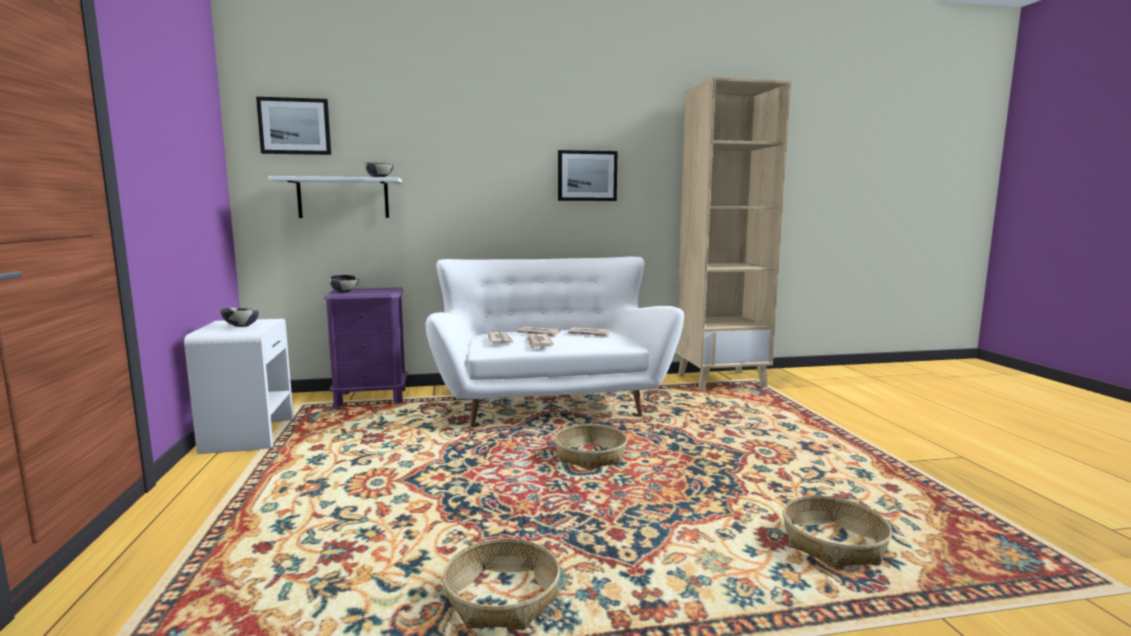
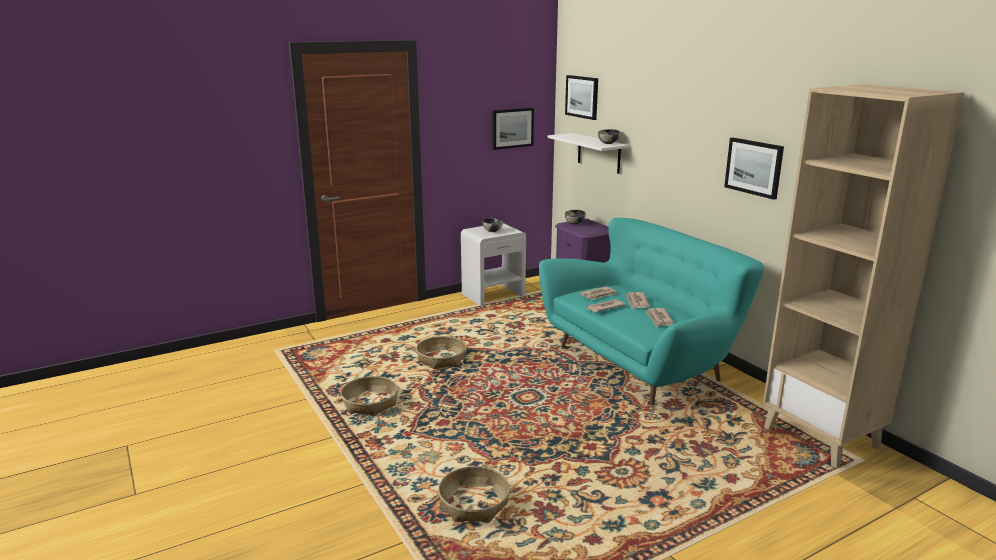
camera: 70 degrees right, 10 degrees up
white sofa [425,257,684,427] -> turquoise sofa [539,218,764,406]
basket [554,424,628,470] -> basket moved to [416,336,466,369]
none -> picture [492,108,534,150]

